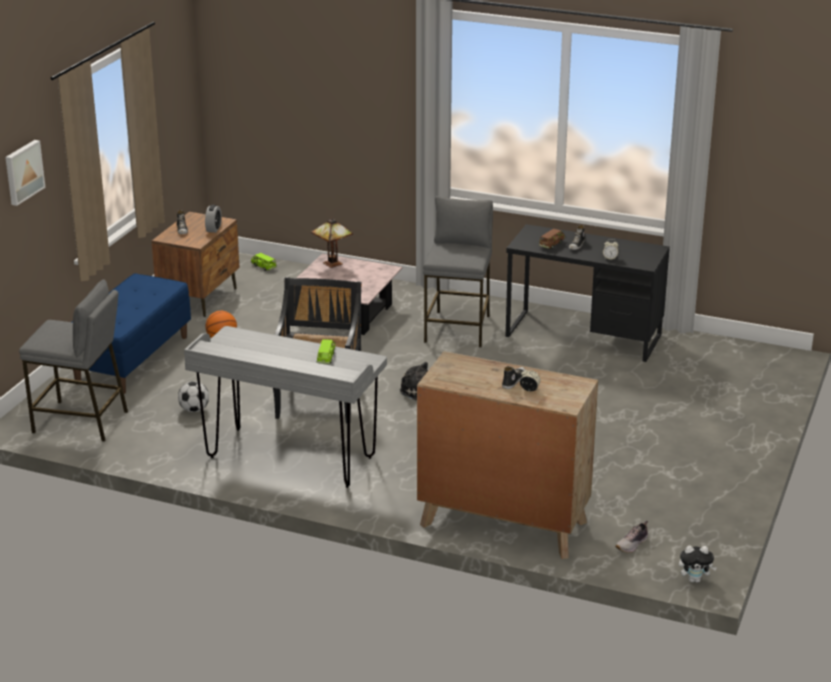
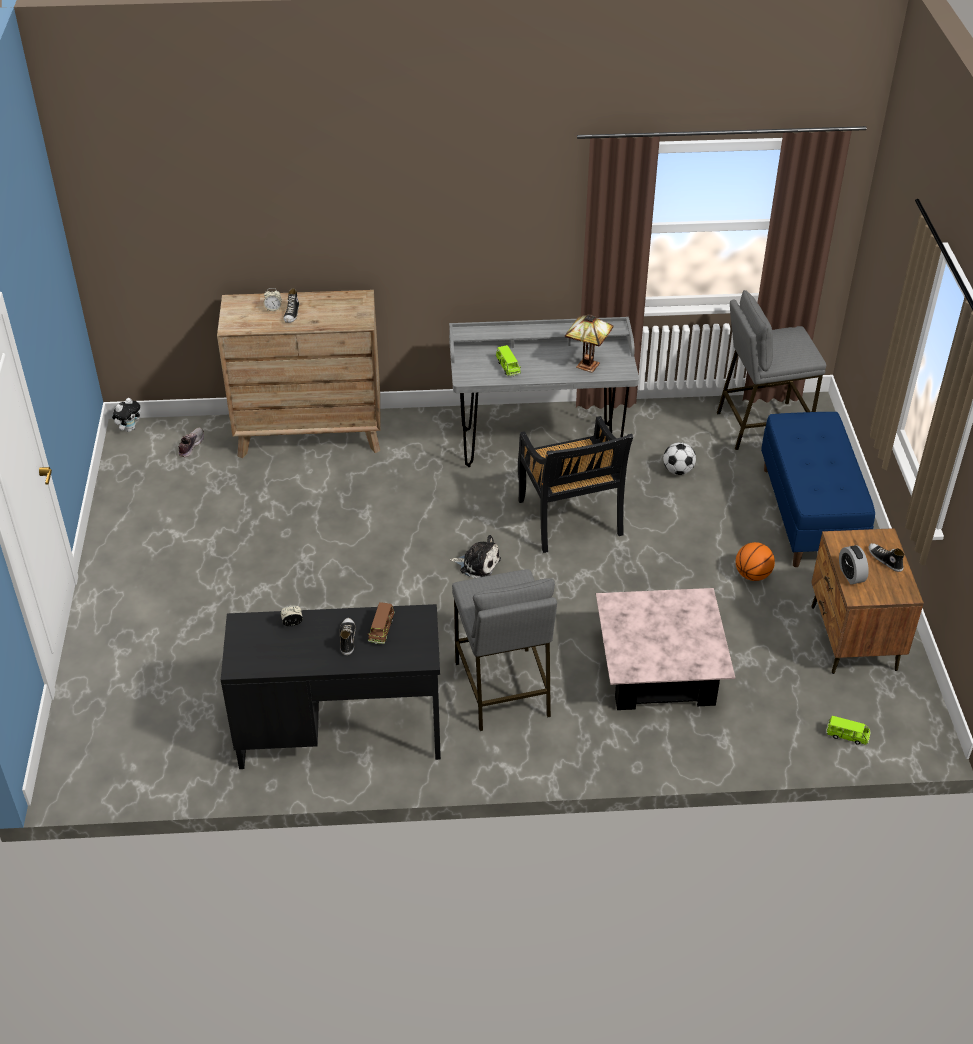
camera: 155 degrees right, 15 degrees up
picture [5,140,45,206] -> none
table lamp [311,218,353,268] -> table lamp moved to [565,314,614,373]
plush toy [679,546,717,583] -> plush toy turned 150 degrees clockwise [112,398,141,432]

